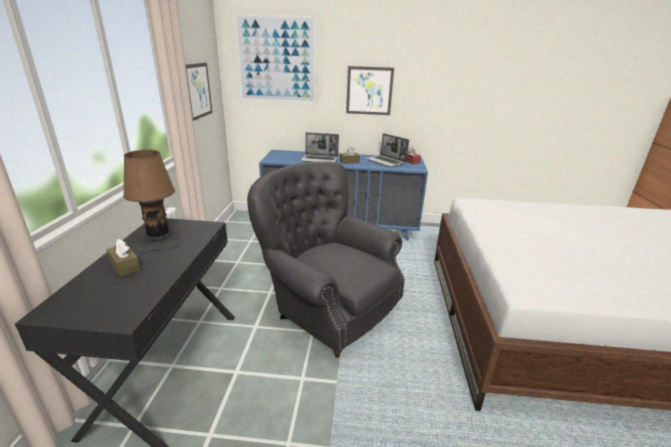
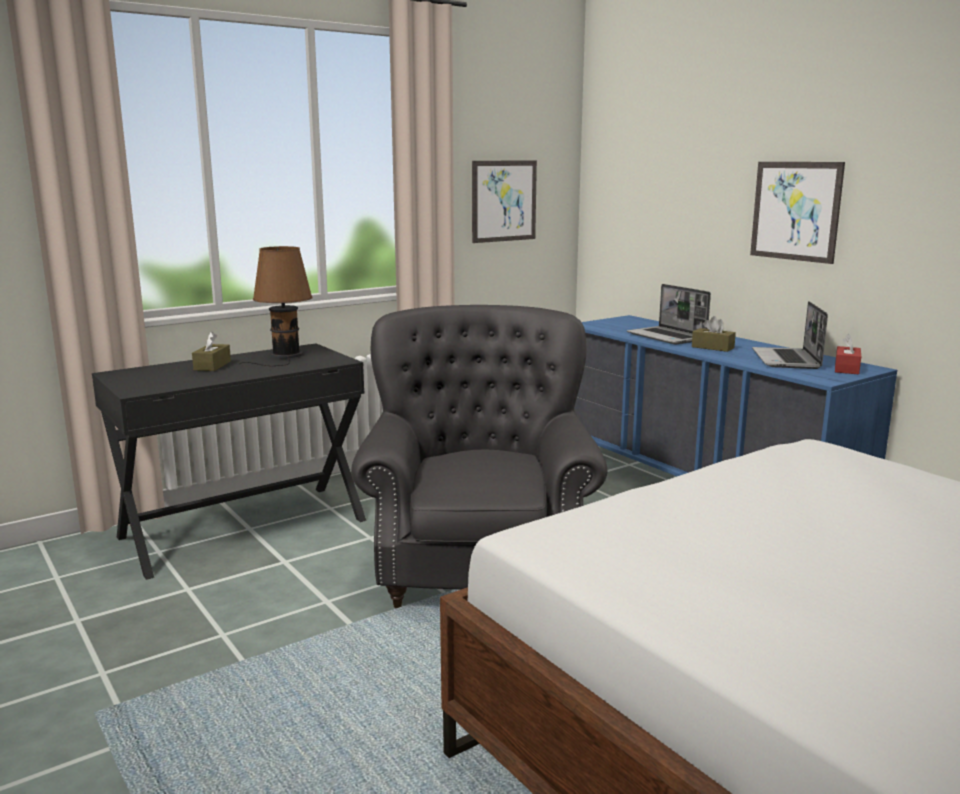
camera: 50 degrees right, 10 degrees down
picture [234,13,317,104] -> none

